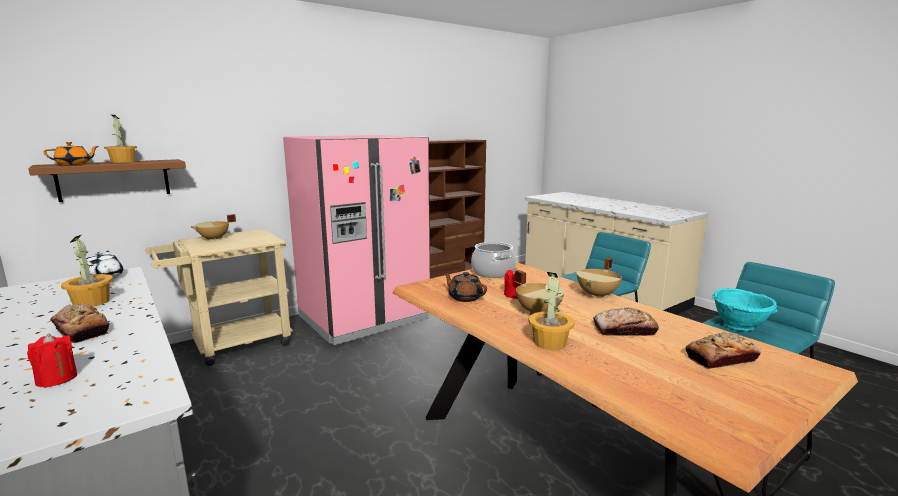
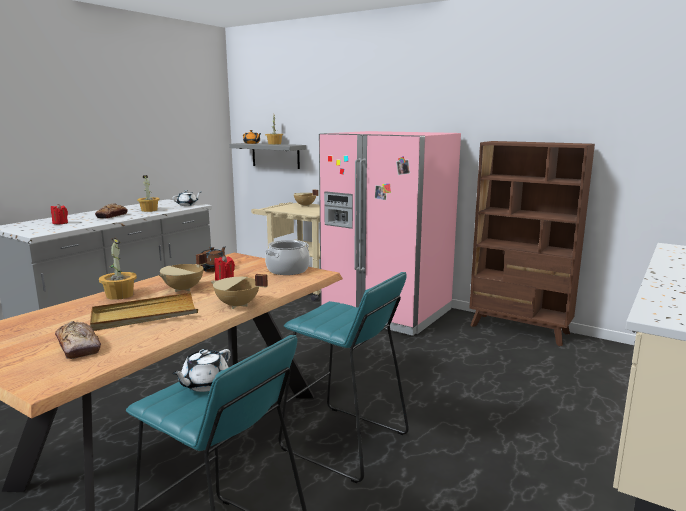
camera: 70 degrees right, 0 degrees up
brown shelf [28,159,186,202] -> grey shelf [229,143,306,169]
bread [593,307,659,336] -> beige tray [90,292,198,331]
turquoise bowl [712,288,777,331] -> white teapot [172,349,231,392]

